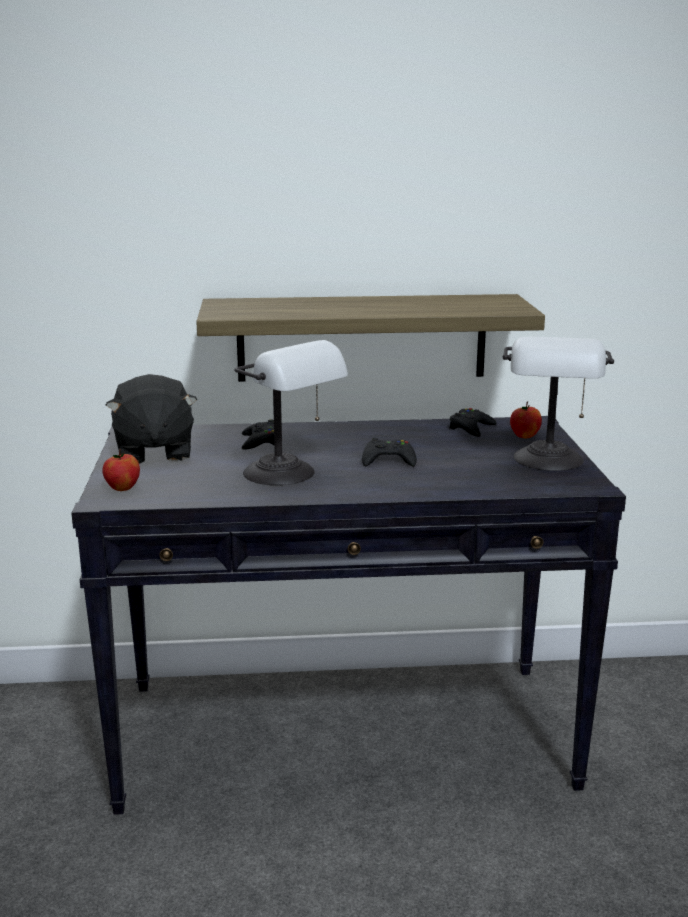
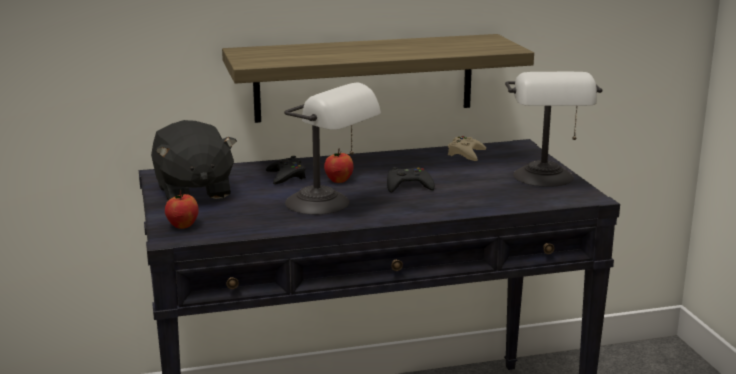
camera: 10 degrees left, 0 degrees up
black game controller [449,408,497,437] -> beige game controller [448,136,486,161]
apple [510,401,542,438] -> apple moved to [324,148,354,183]

